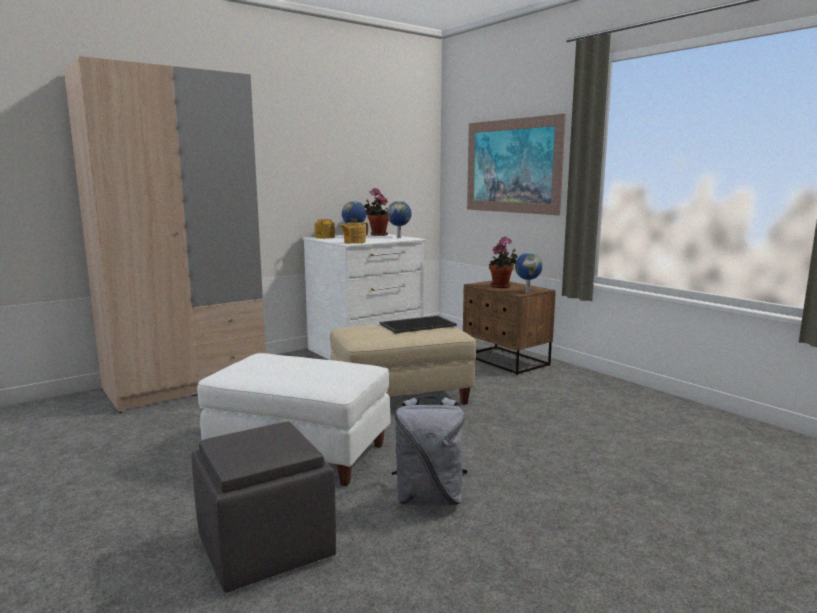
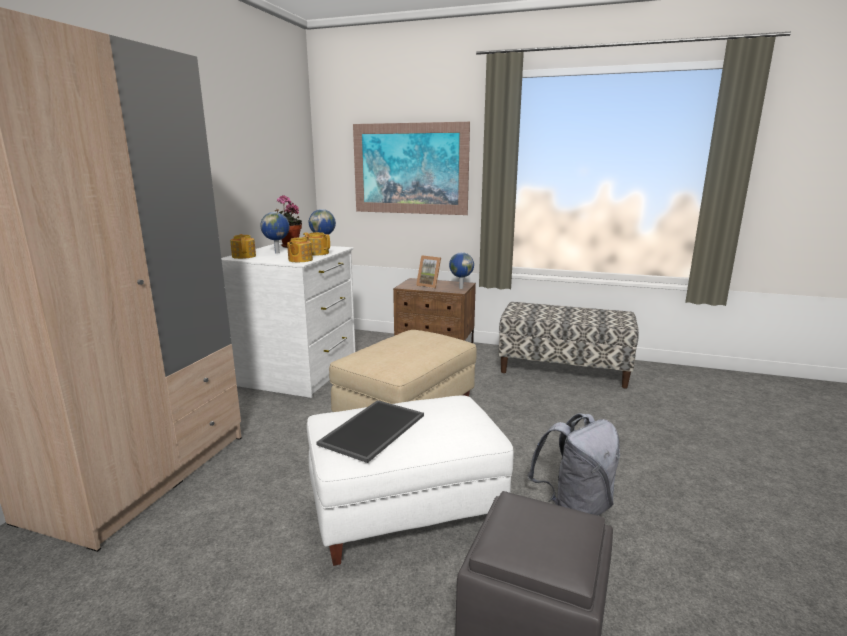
camera: 35 degrees left, 5 degrees up
tray [380,316,457,333] -> tray moved to [316,400,424,463]
potted plant [489,236,518,288] -> picture frame [416,255,441,289]
none -> teapot [303,232,330,256]
none -> bench [499,302,639,389]

